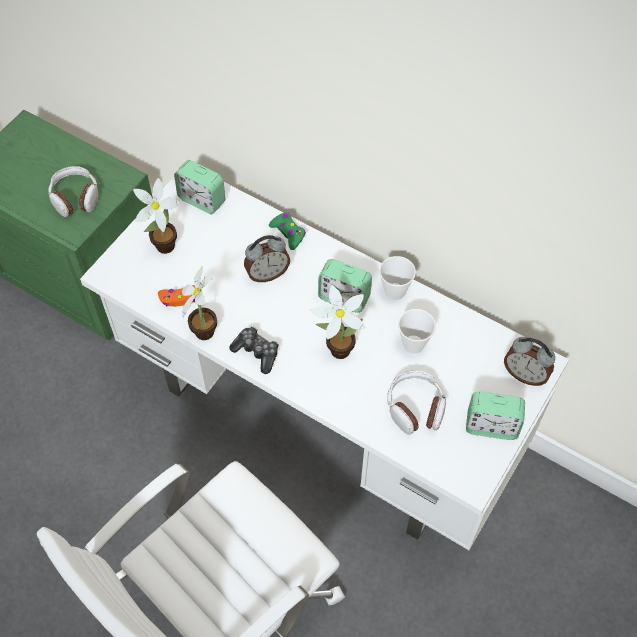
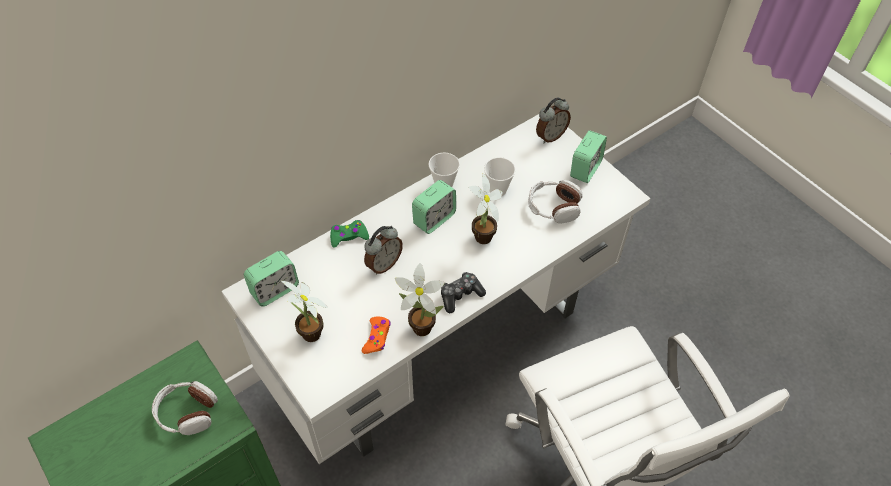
camera: 70 degrees left, 5 degrees down
alarm clock [244,235,290,282] -> alarm clock turned 45 degrees clockwise [364,226,403,275]

